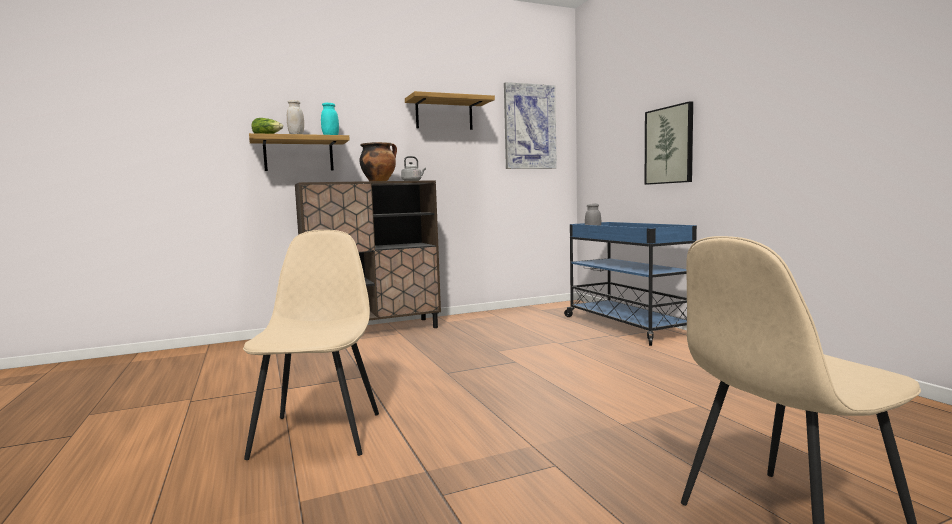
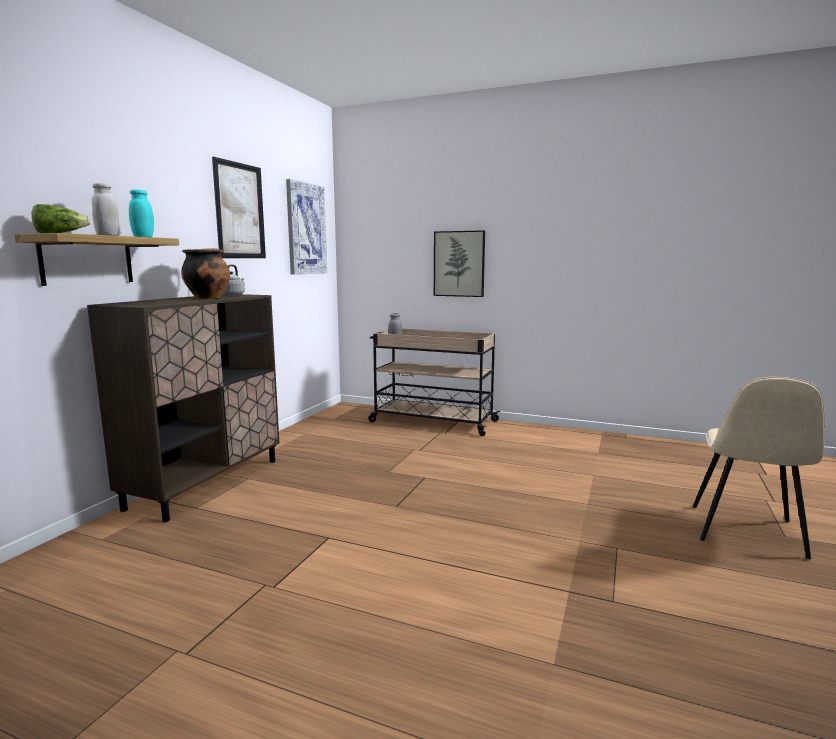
camera: 45 degrees left, 5 degrees up
beige chair [243,230,379,460] -> none
shelf [405,91,495,130] -> picture [212,157,266,258]
blue cart [564,222,697,346] -> beige cart [368,328,500,436]

